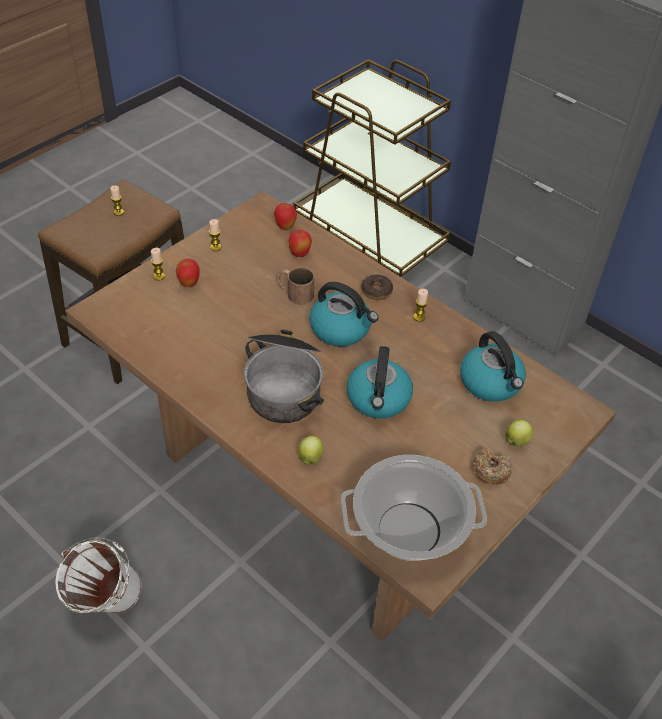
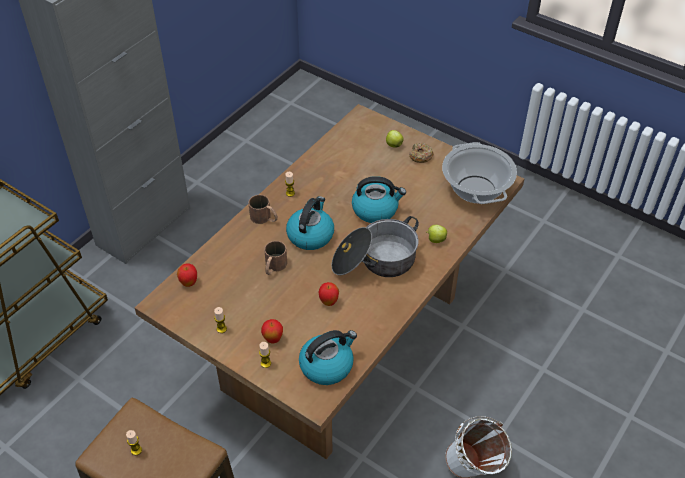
camera: 95 degrees left, 0 degrees up
apple [288,230,312,257] -> apple moved to [318,282,339,306]
donut [361,274,393,300] -> brown mug [249,195,278,224]
kettle [460,331,526,402] -> kettle moved to [299,330,357,385]

